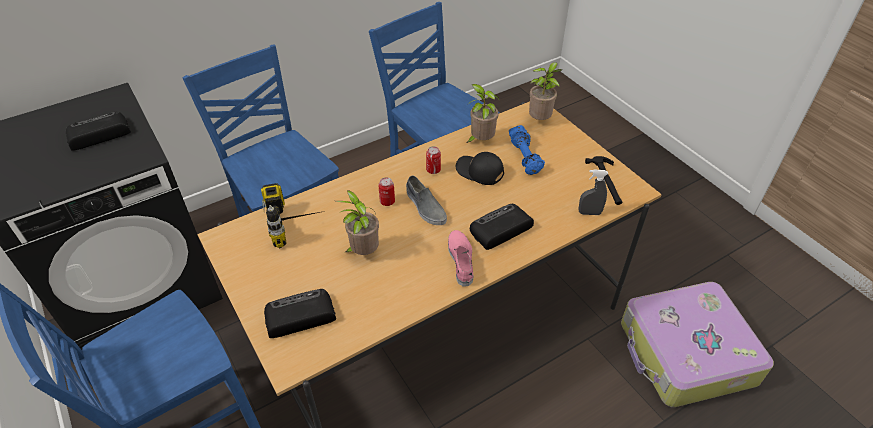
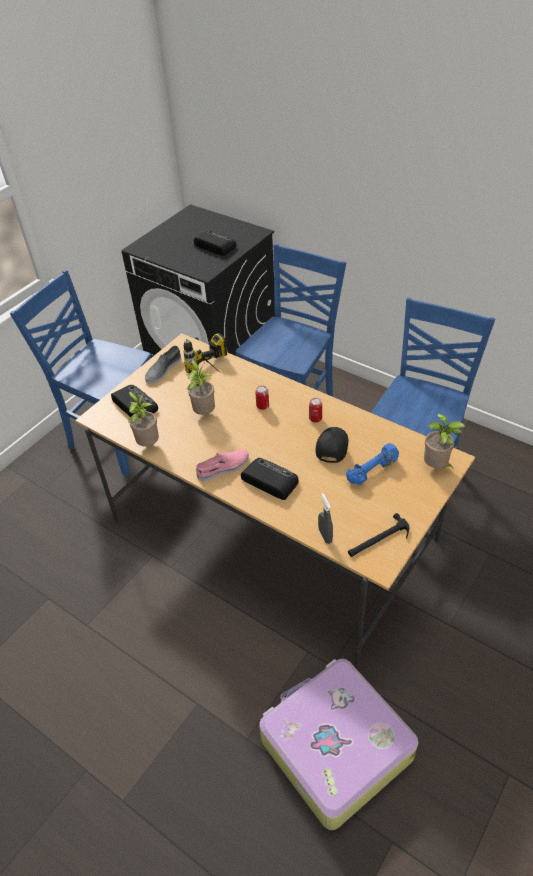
camera: 70 degrees right, 0 degrees up
grey shoe [406,175,447,225] -> grey shoe moved to [145,346,181,383]
potted plant [466,84,499,143] -> potted plant moved to [128,391,159,447]

